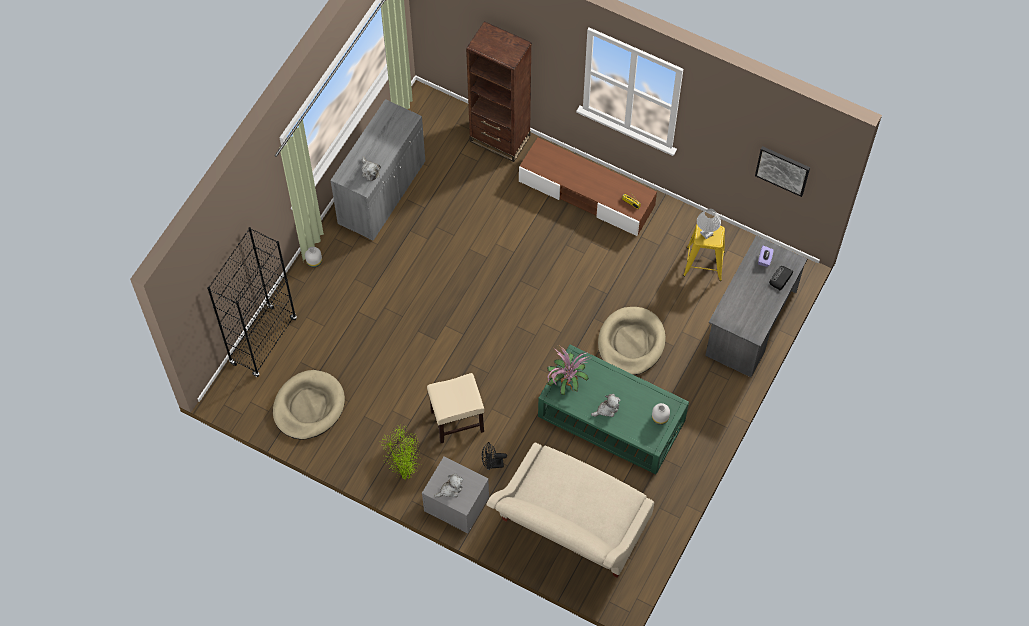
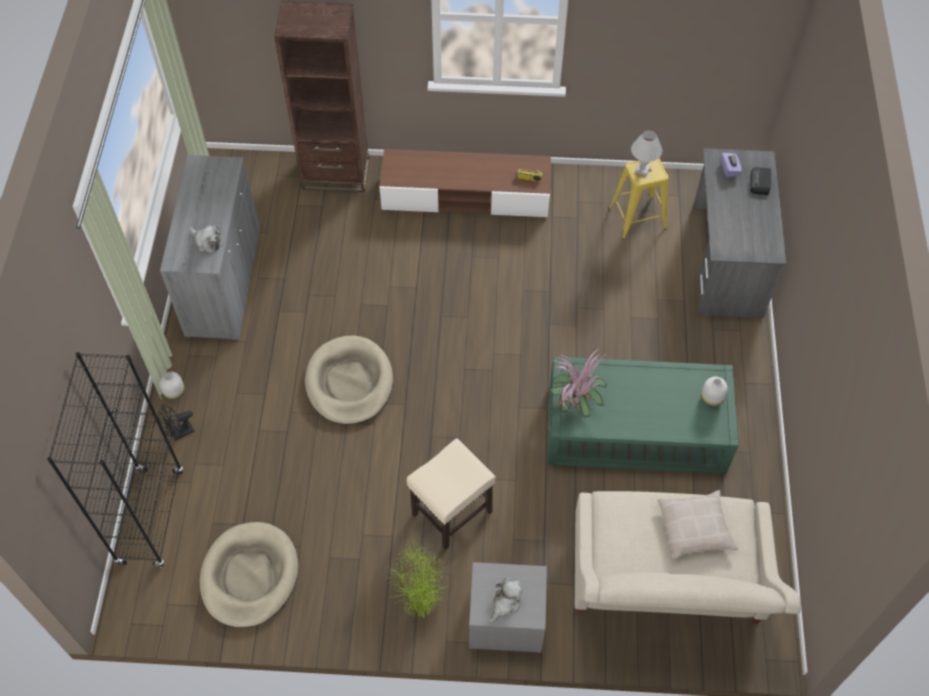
camera: 25 degrees left, 5 degrees down
black fan [482,442,507,470] -> black fan moved to [158,404,194,441]
plush toy [591,394,620,417] -> none
beige dog bed [598,307,666,375] -> beige dog bed moved to [305,336,393,425]
picture [755,146,810,197] -> none
none -> beige pillow [658,490,738,560]

